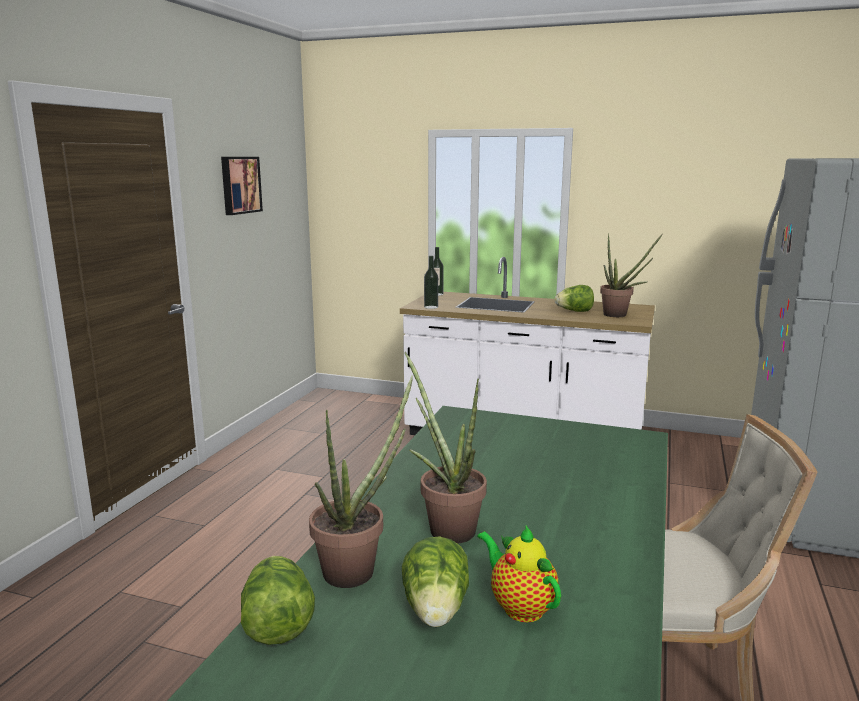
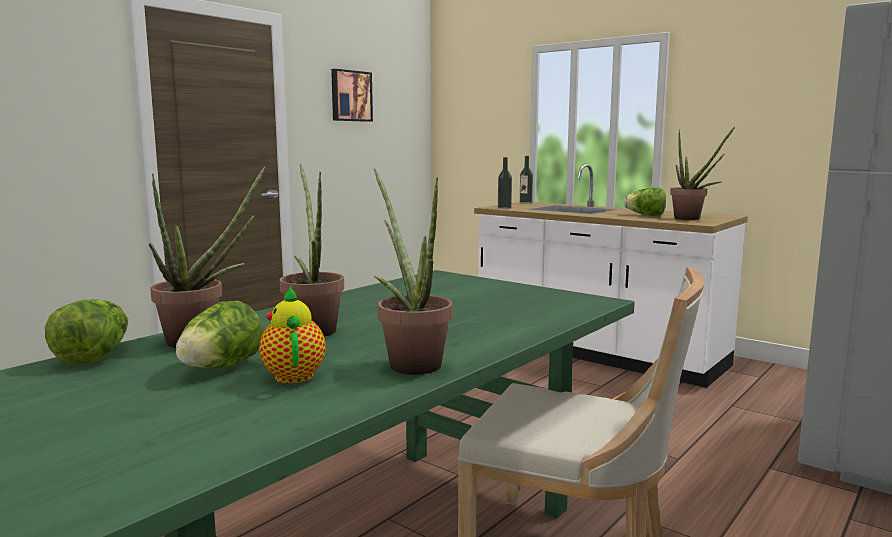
camera: 20 degrees right, 5 degrees down
none -> potted plant [374,168,453,375]

